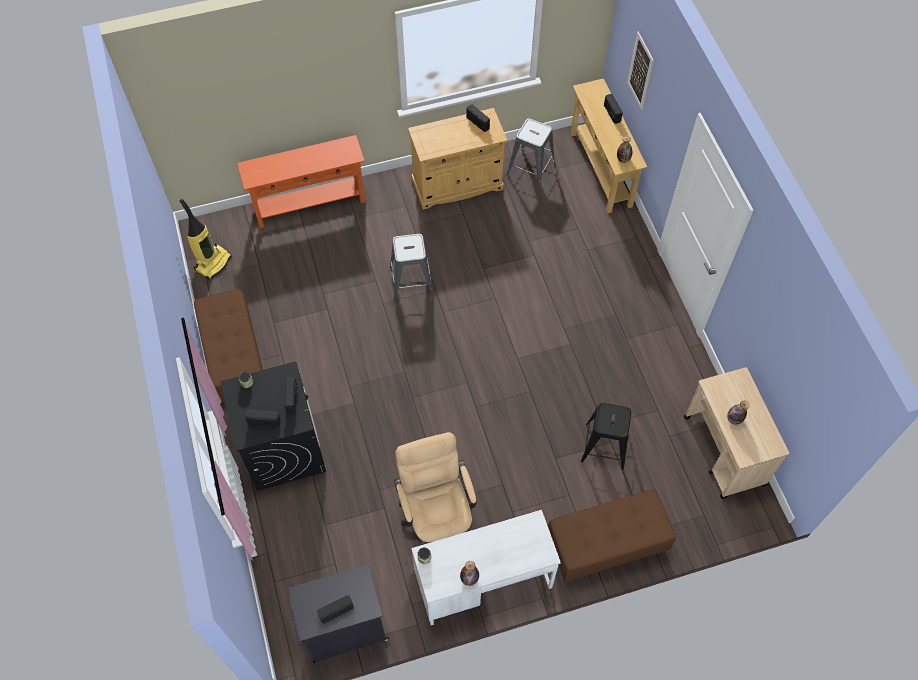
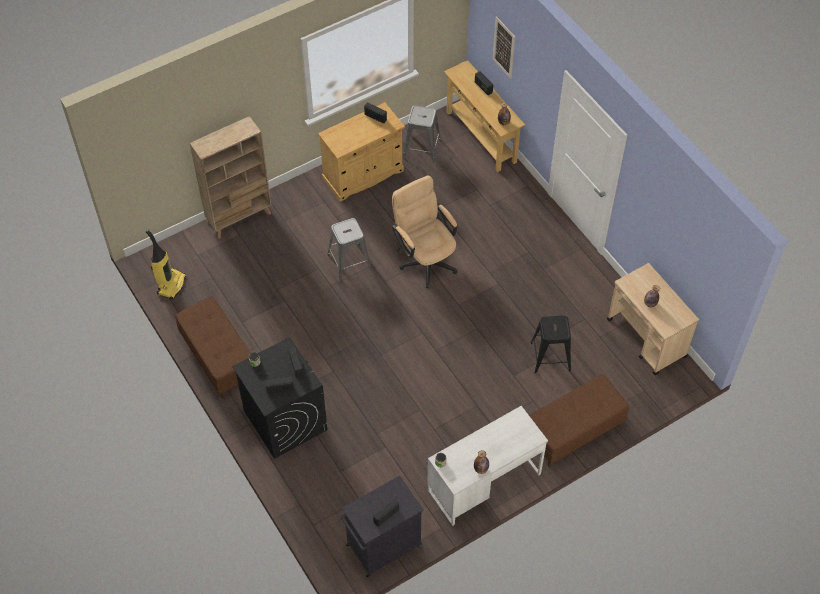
camera: 15 degrees left, 5 degrees down
orange console table [237,135,365,228] -> beige bookcase [190,116,271,239]
beige office chair [394,432,477,543] -> beige office chair moved to [392,175,458,288]

